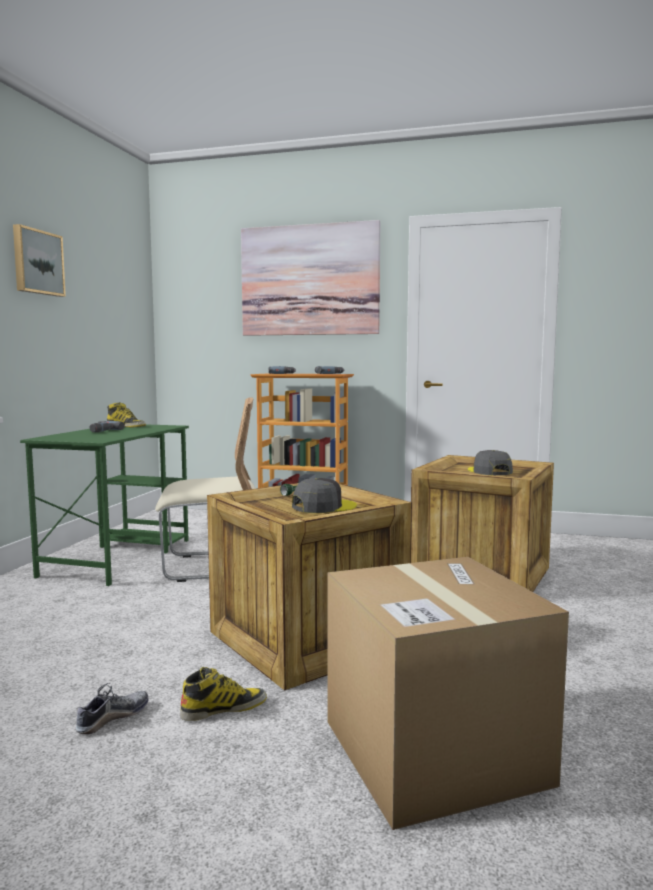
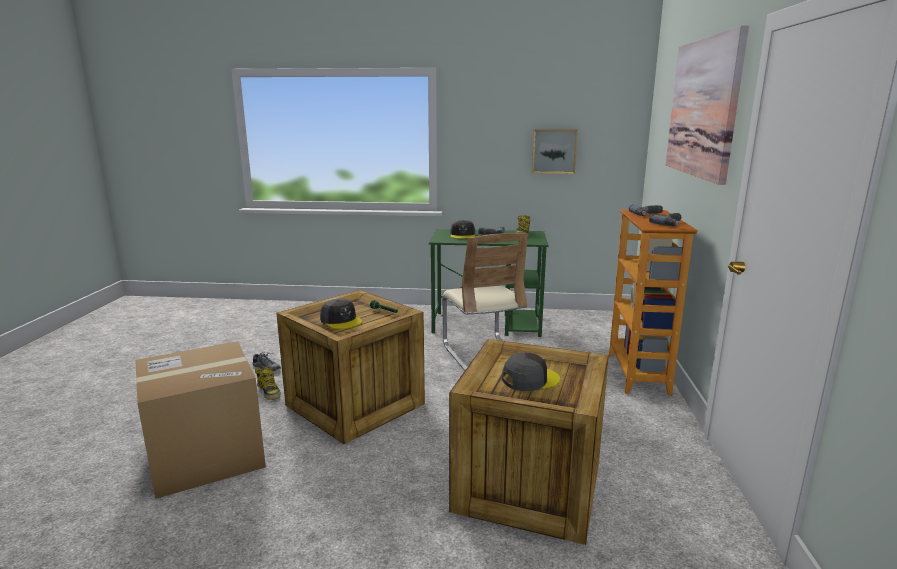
camera: 80 degrees right, 10 degrees up
picture [13,224,66,297] -> picture moved to [532,129,578,174]
none -> grey cap [451,220,475,239]

